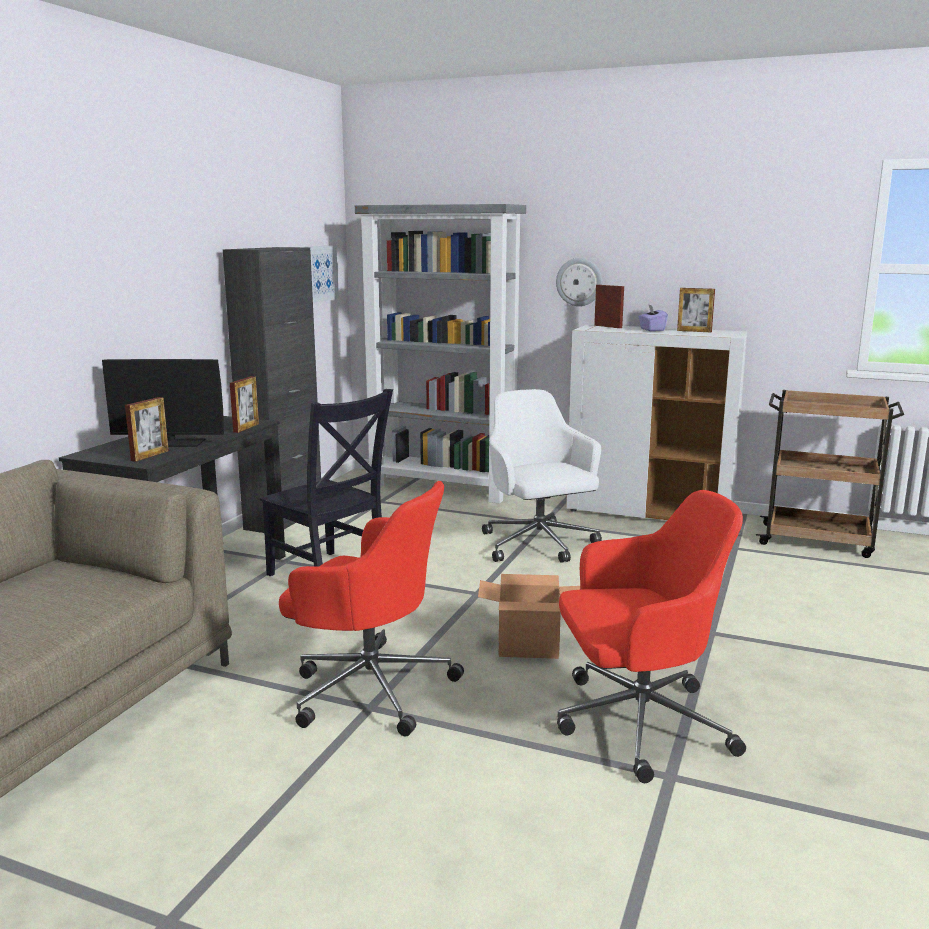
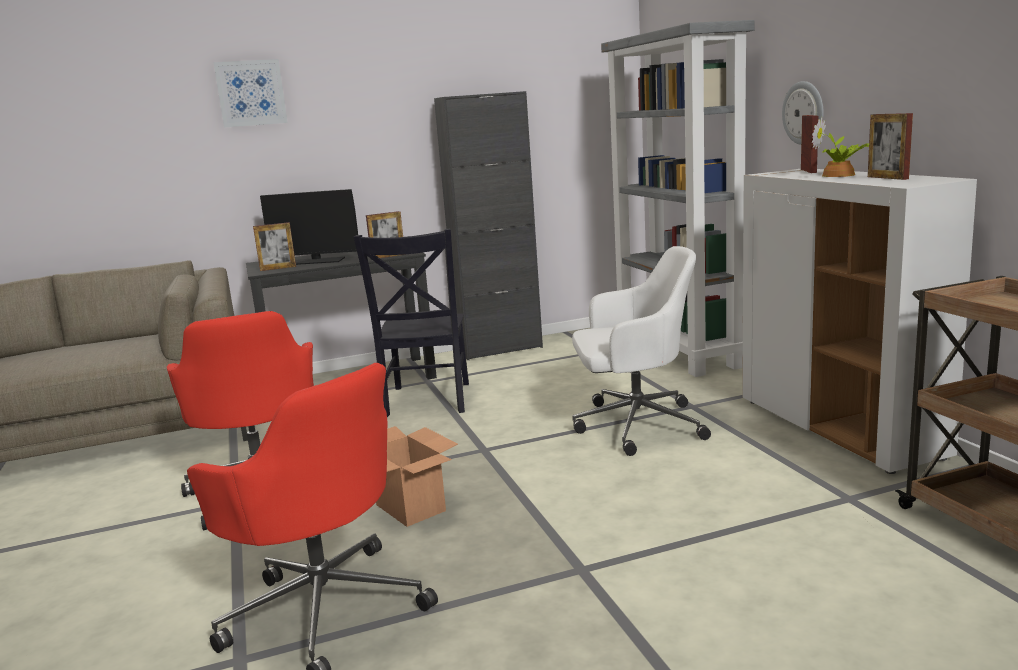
camera: 50 degrees right, 0 degrees up
monitor [102,359,224,447] -> monitor turned 45 degrees counterclockwise [260,189,358,265]
picture [309,245,339,303] -> picture moved to [213,59,288,128]
white office chair [482,389,602,563] -> white office chair turned 60 degrees clockwise [572,246,711,456]
purple tissue box [638,304,668,331] -> potted plant [812,117,869,177]

